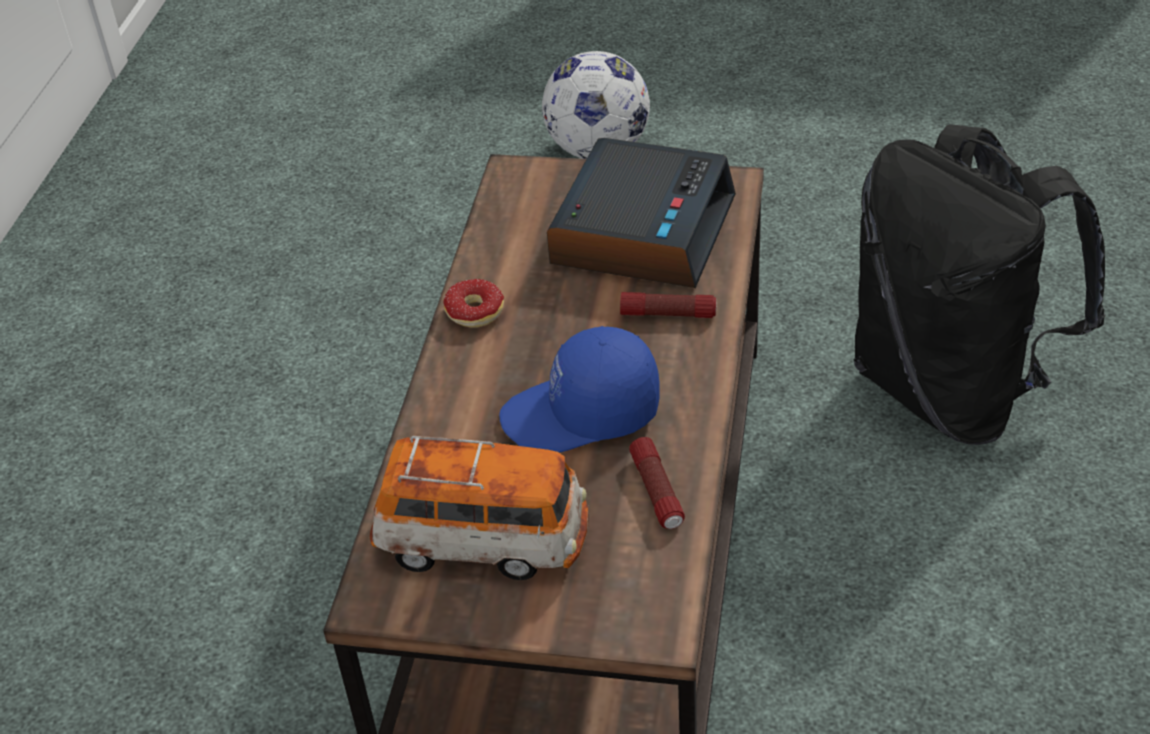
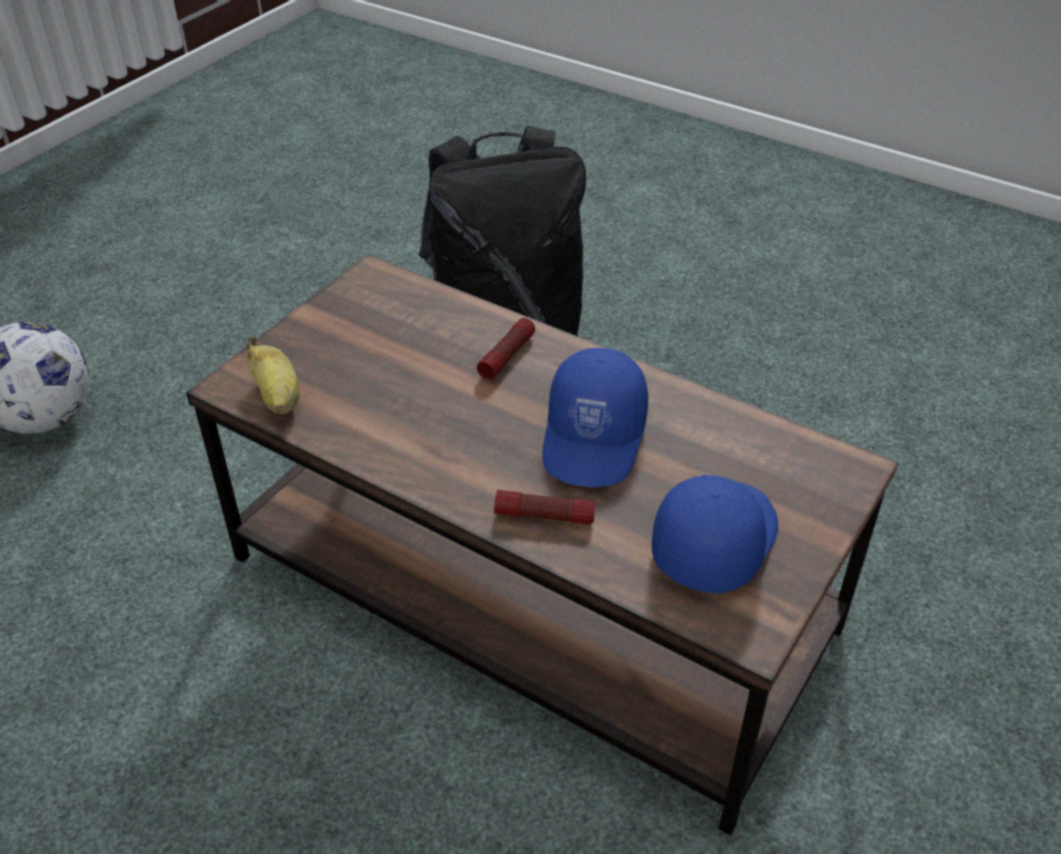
camera: 70 degrees left, 0 degrees up
toy car [370,436,589,580] -> blue cap [652,475,778,594]
donut [443,279,504,328] -> none
alarm clock [547,138,736,288] -> none
flashlight [629,437,685,529] -> flashlight moved to [494,490,596,525]
none -> banana [247,337,300,414]

